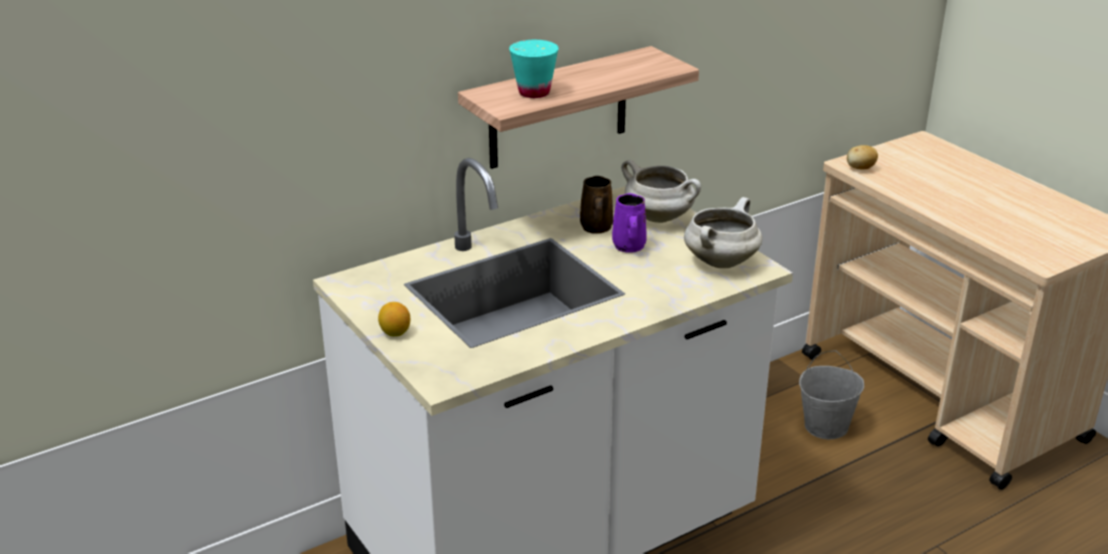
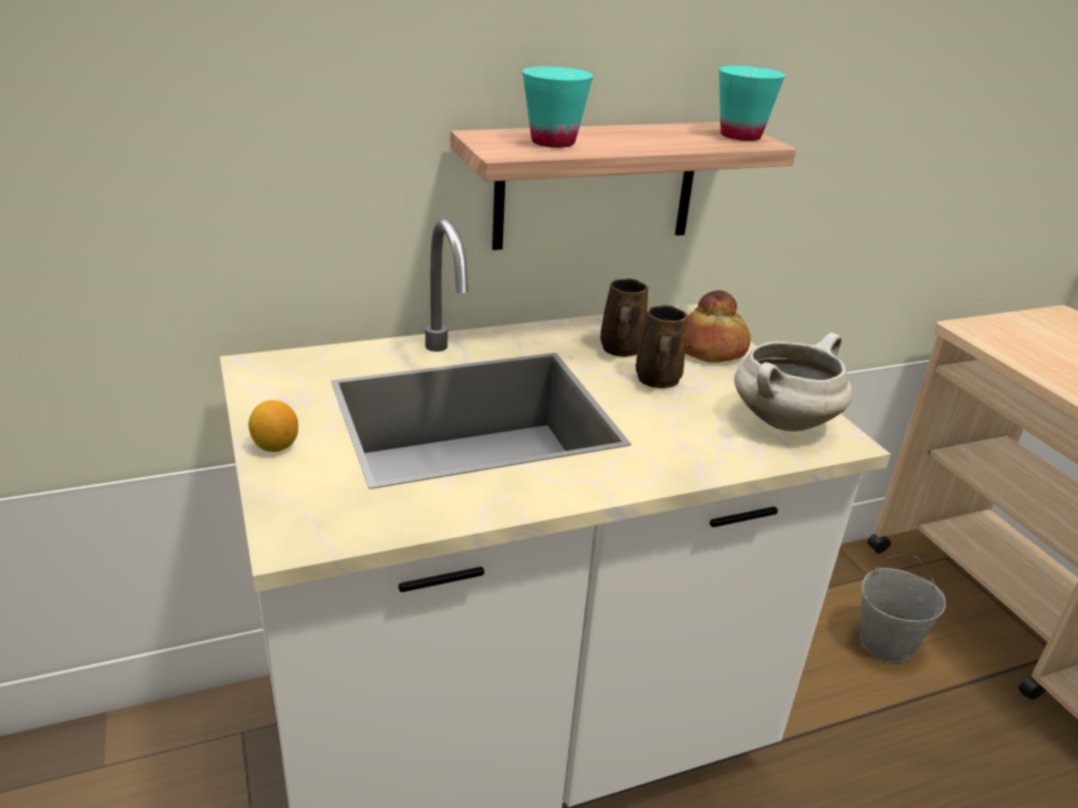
camera: 10 degrees right, 0 degrees up
purple mug [612,193,647,253] -> brown mug [636,305,688,388]
white cooking pot [621,160,701,223] -> bread [685,290,751,363]
potato [847,145,878,169] -> none
none -> turquoise cup [719,66,785,141]

